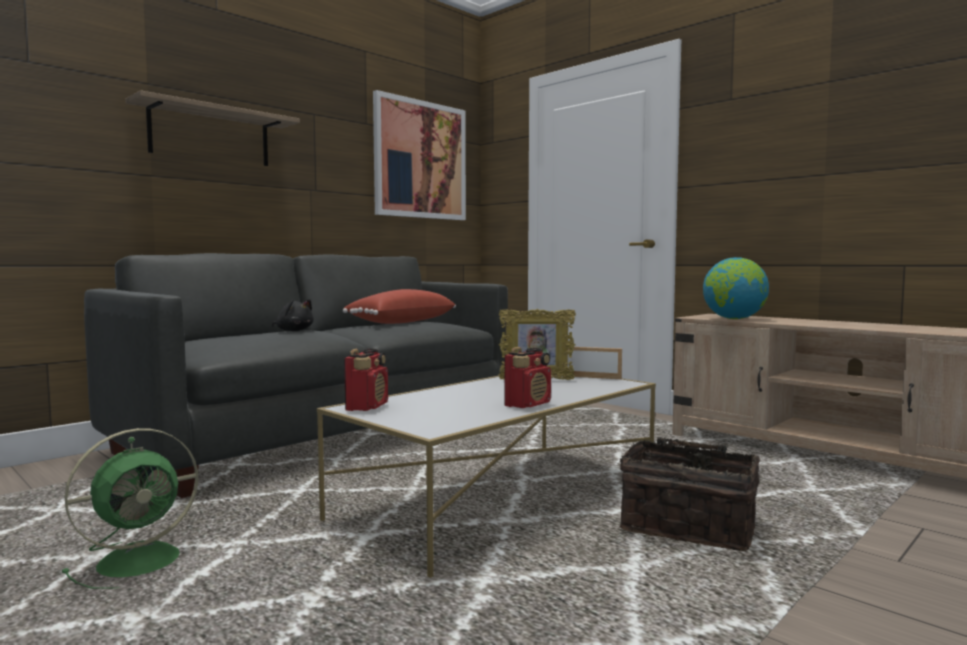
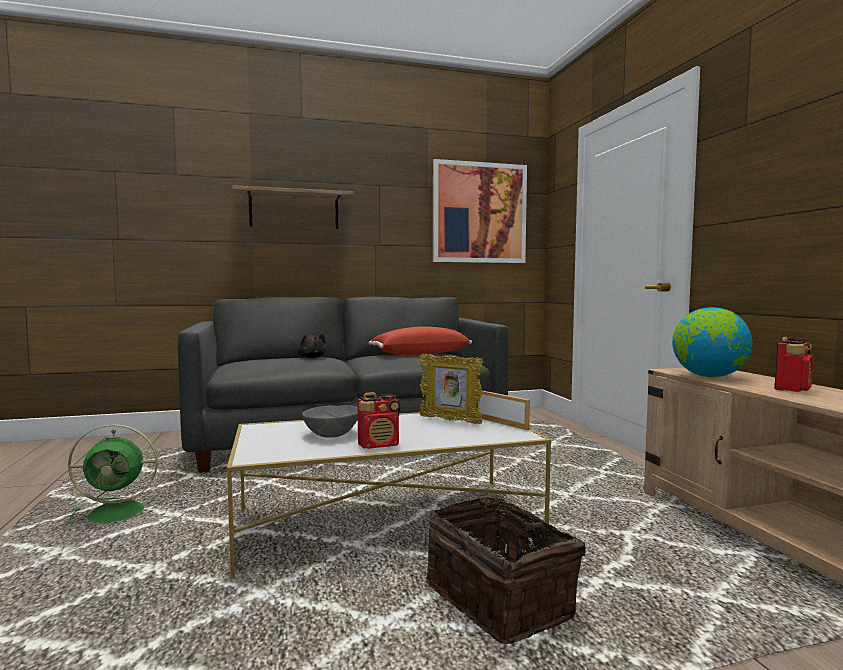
camera: 30 degrees right, 0 degrees up
radio [344,349,388,411] -> radio moved to [774,337,814,392]
none -> grey bowl [302,405,358,438]

